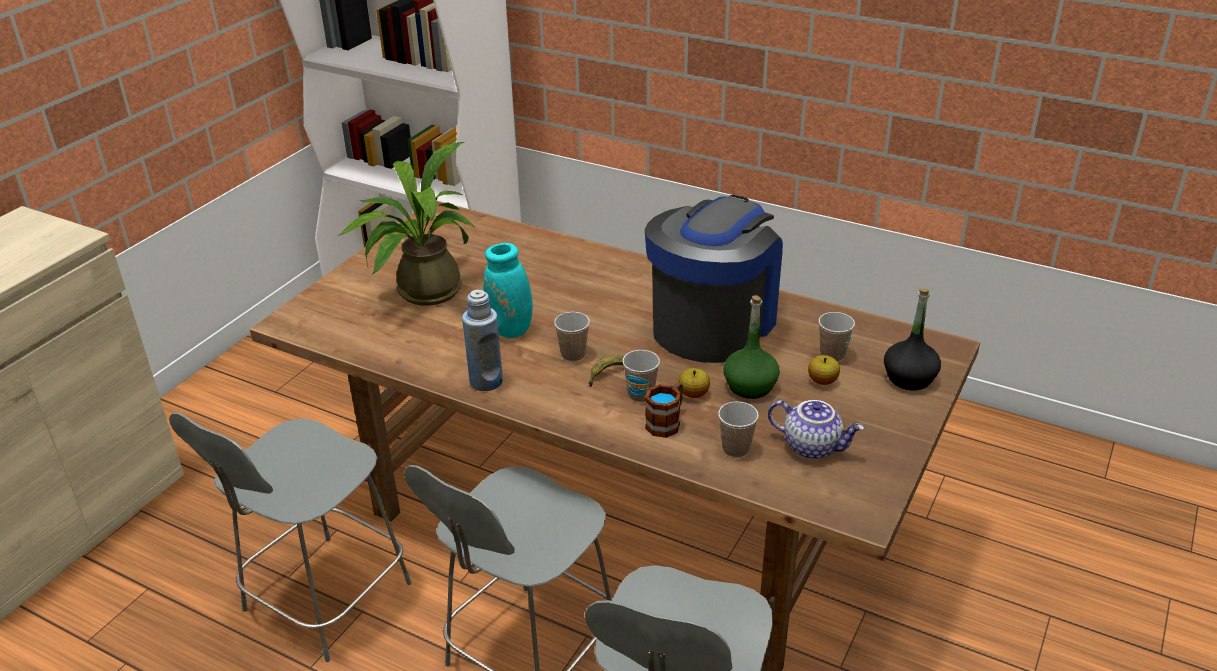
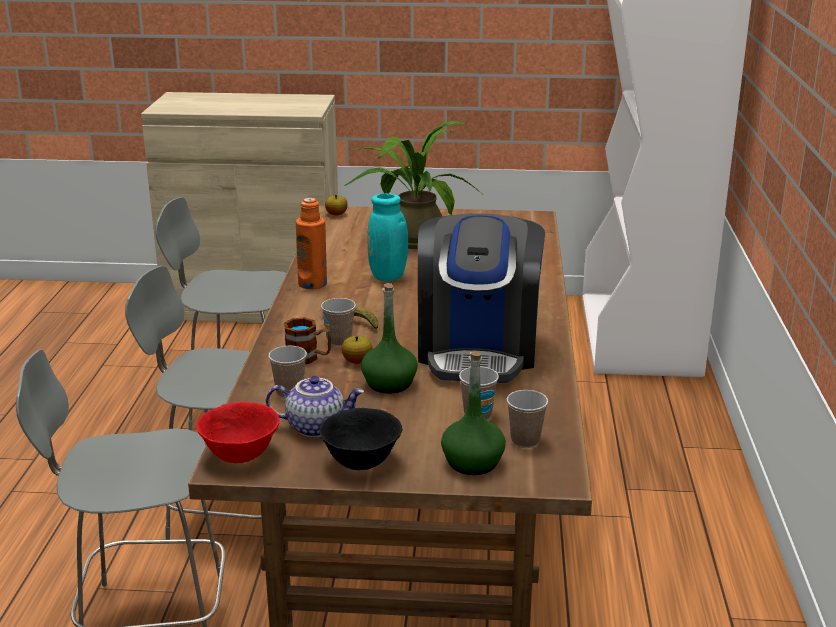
camera: 65 degrees right, 10 degrees down
blue bottle [462,289,503,391] -> orange bottle [296,198,327,290]
cup [554,312,590,362] -> cup moved to [507,390,548,448]
coffee machine [645,195,783,363] -> coffee machine turned 90 degrees clockwise [418,213,545,383]
teapot [768,400,864,459] -> teapot turned 90 degrees counterclockwise [266,376,364,438]
apple [808,355,840,385] -> apple moved to [325,195,348,216]
black bottle [884,288,941,390] -> green bottle [441,352,506,475]
none -> red bowl [196,402,280,463]
none -> black bowl [319,408,403,470]

